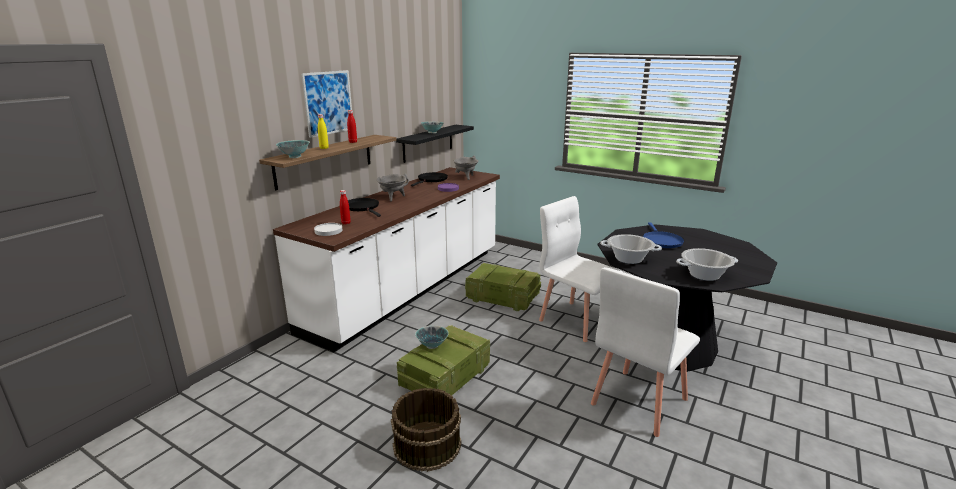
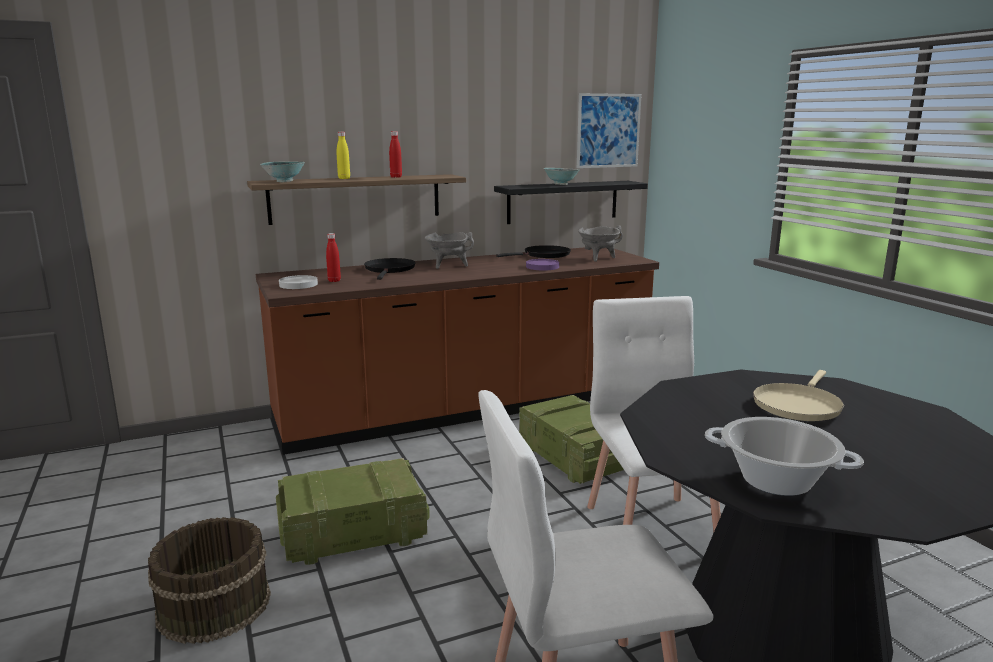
camera: 35 degrees right, 5 degrees down
white counter [273,167,500,352] -> brown counter [256,247,659,455]
picture [301,70,352,138] -> picture moved to [577,93,642,168]
bowl [415,326,449,349] -> none
cooking pot [600,234,662,264] -> none
blue frying pan [643,222,684,248] -> beige frying pan [753,370,844,421]

